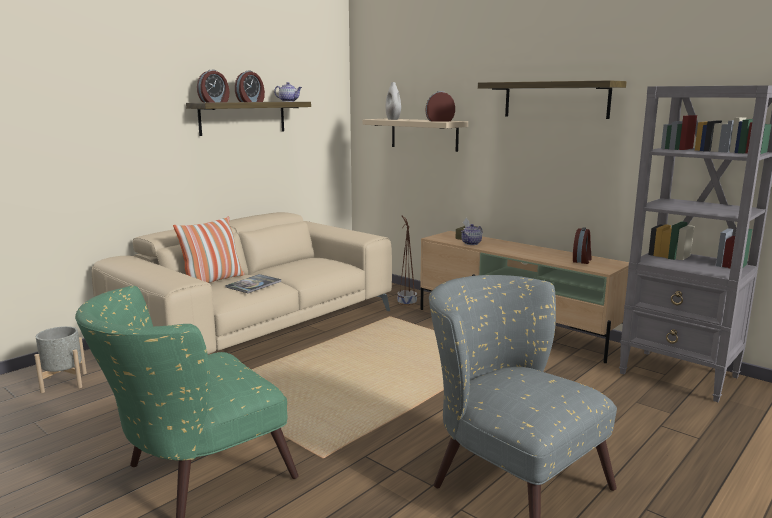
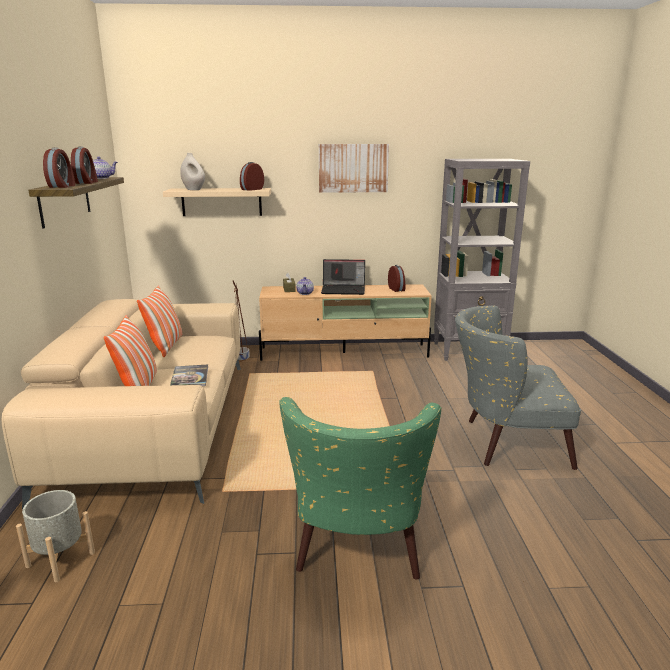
camera: 45 degrees left, 5 degrees up
shelf [478,80,627,119] -> picture [319,144,389,193]
none -> pillow [137,285,182,357]
none -> laptop [321,259,365,295]

